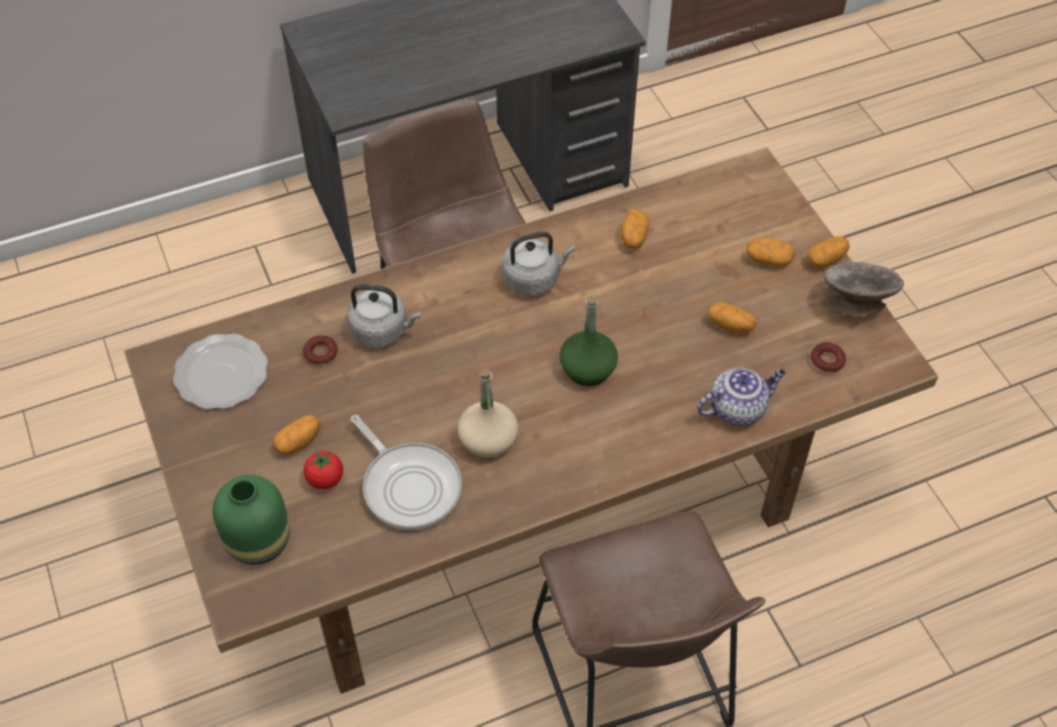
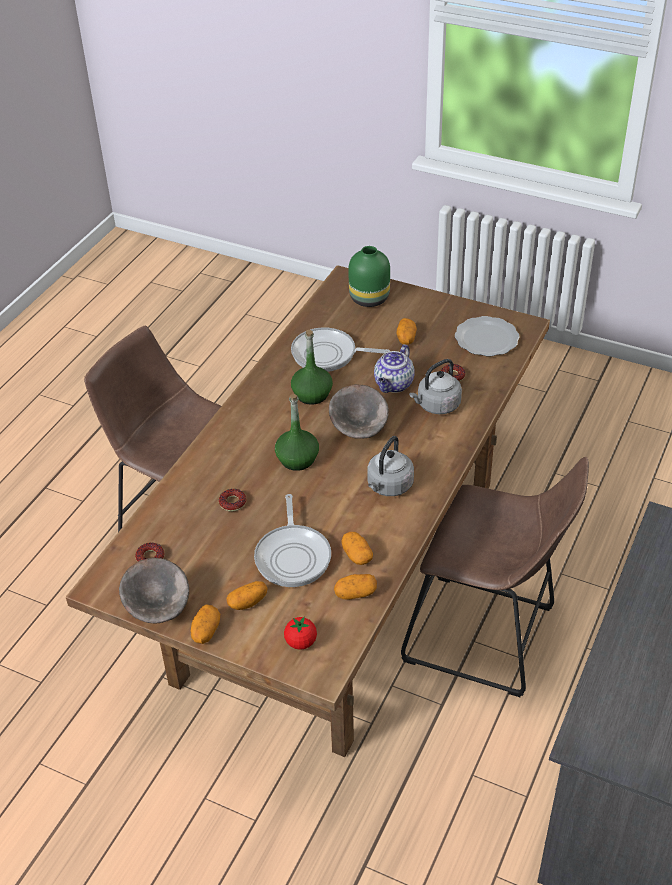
camera: 140 degrees right, 10 degrees down
tomato [304,451,343,489] -> tomato moved to [284,616,317,650]
beige bottle [458,369,518,459] -> green bottle [291,330,333,405]
teapot [697,368,786,426] -> teapot moved to [374,344,415,393]
potato [708,302,757,333] -> potato moved to [334,574,377,600]
none -> donut [219,489,247,512]
none -> frying pan [254,494,331,587]
none -> grey bowl [329,384,389,439]

